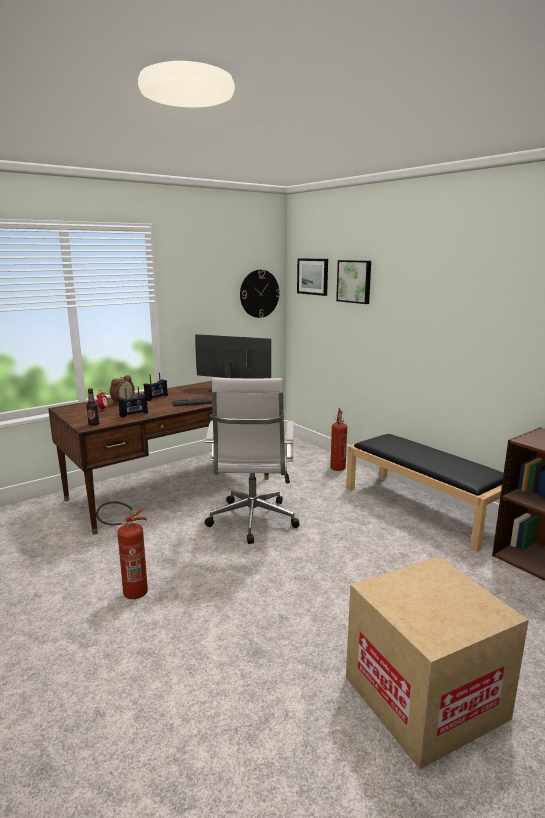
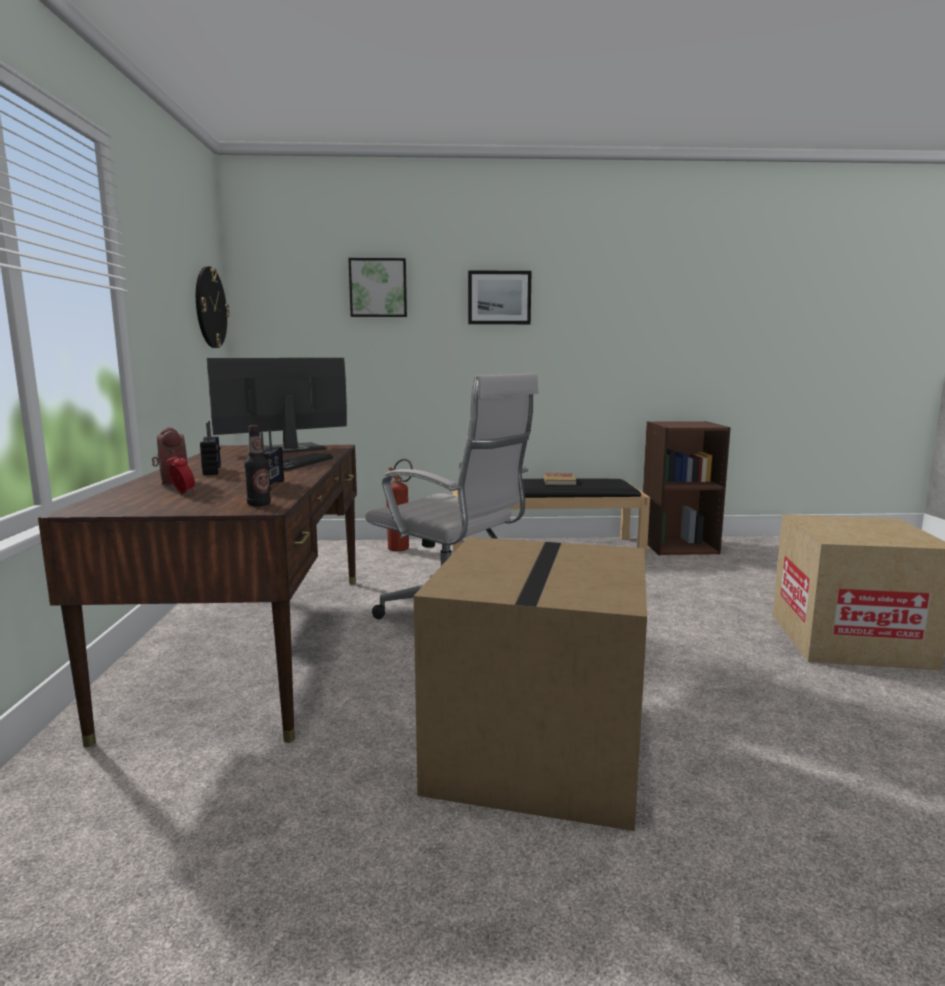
camera: 55 degrees left, 5 degrees down
fire extinguisher [96,501,148,599] -> cardboard box [414,537,647,831]
picture [297,258,328,296] -> picture moved to [468,270,532,324]
none -> book [544,473,576,485]

